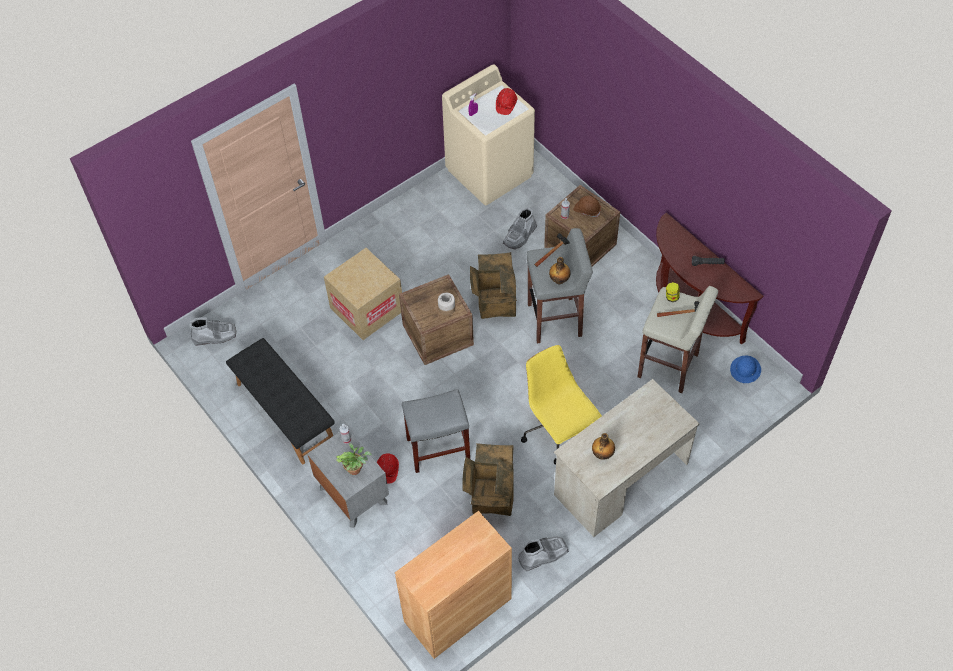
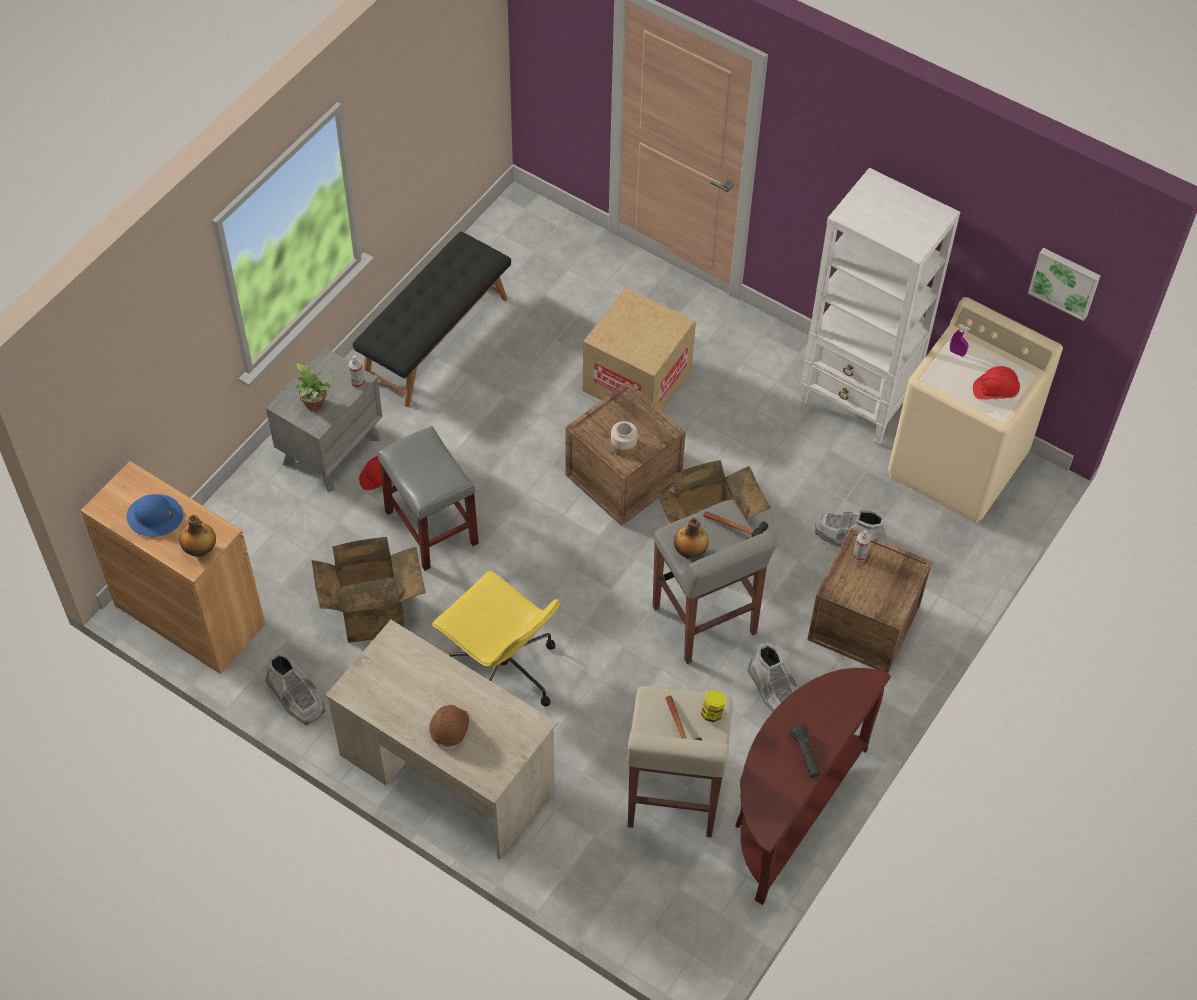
camera: 70 degrees right, 0 degrees up
grey boot [190,317,236,346] -> grey boot moved to [747,642,797,712]
yellow office chair [521,345,602,465] -> yellow office chair turned 90 degrees clockwise [432,571,560,706]
brown hard hat [573,196,601,217] -> brown hard hat moved to [429,705,469,752]
bottle [592,433,615,460] -> bottle moved to [179,515,216,557]
blue hard hat [730,356,761,383] -> blue hard hat moved to [126,494,183,537]
none -> white bookcase [800,168,960,446]
none -> picture [1028,248,1101,321]

